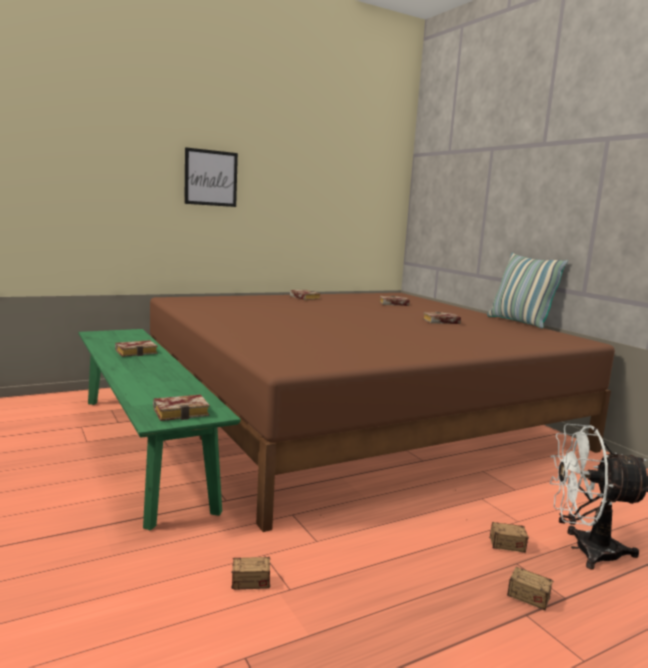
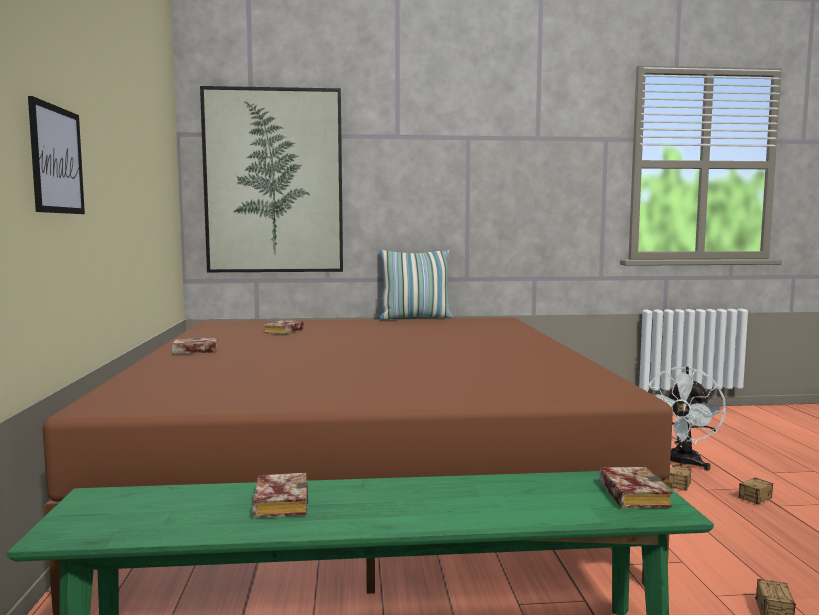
camera: 65 degrees left, 5 degrees down
book [423,312,461,324] -> none
none -> picture [200,86,343,272]

